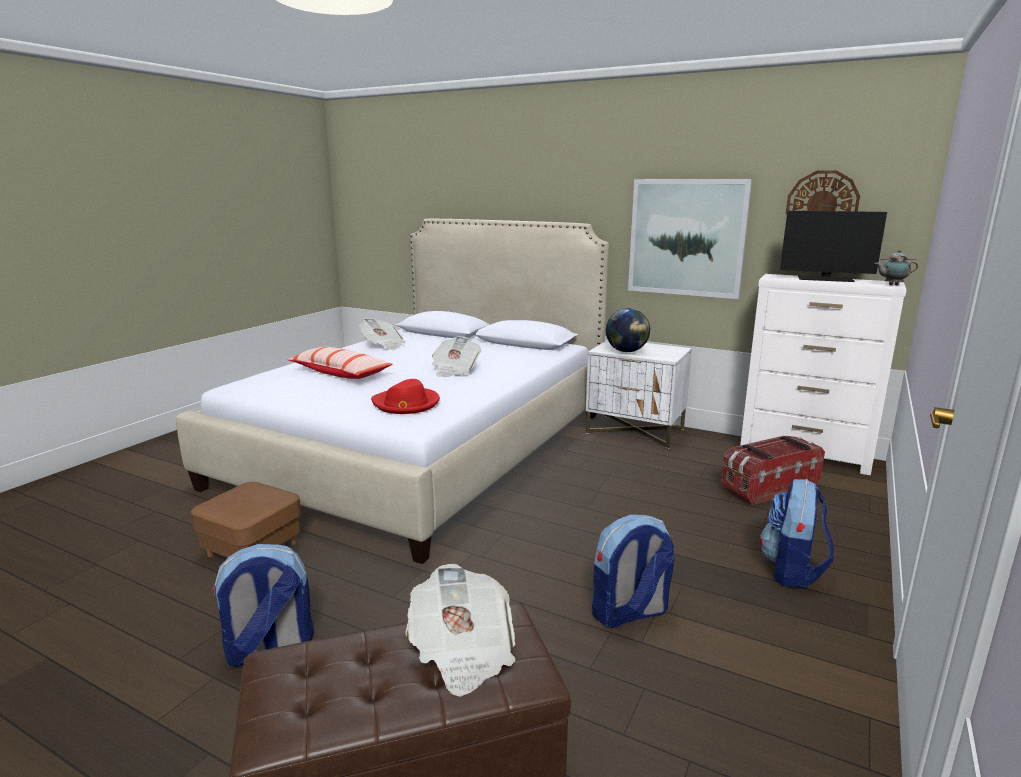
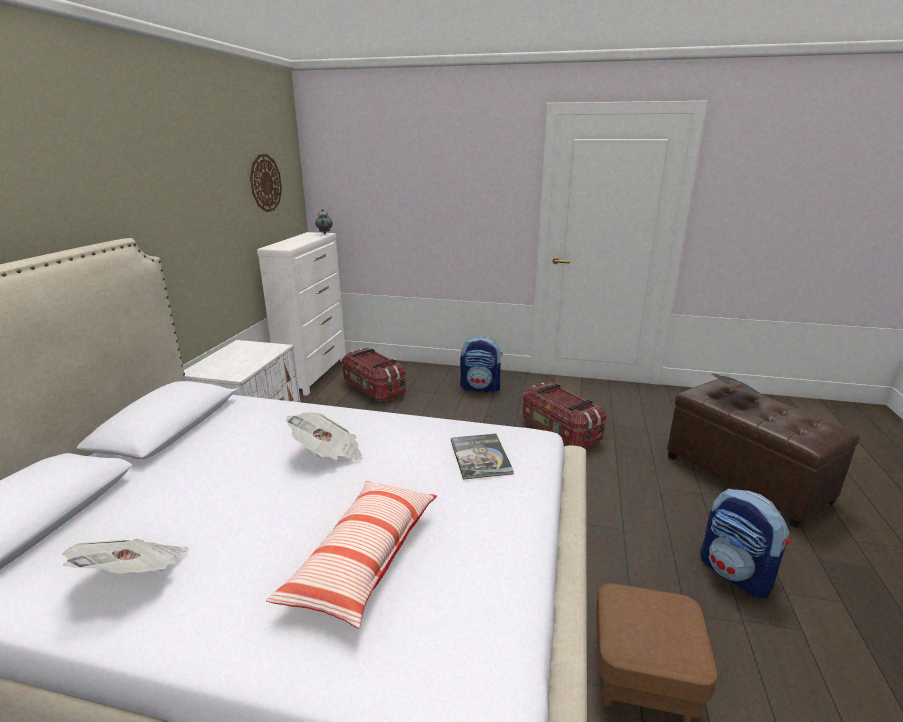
camera: 105 degrees left, 5 degrees up
red hat [371,379,440,414] -> book [451,434,514,479]
backpack [592,514,674,628] -> storage box [522,381,606,448]
globe [606,308,650,352] -> none
picture [628,179,752,299] -> none
monitor [780,211,887,282] -> none

